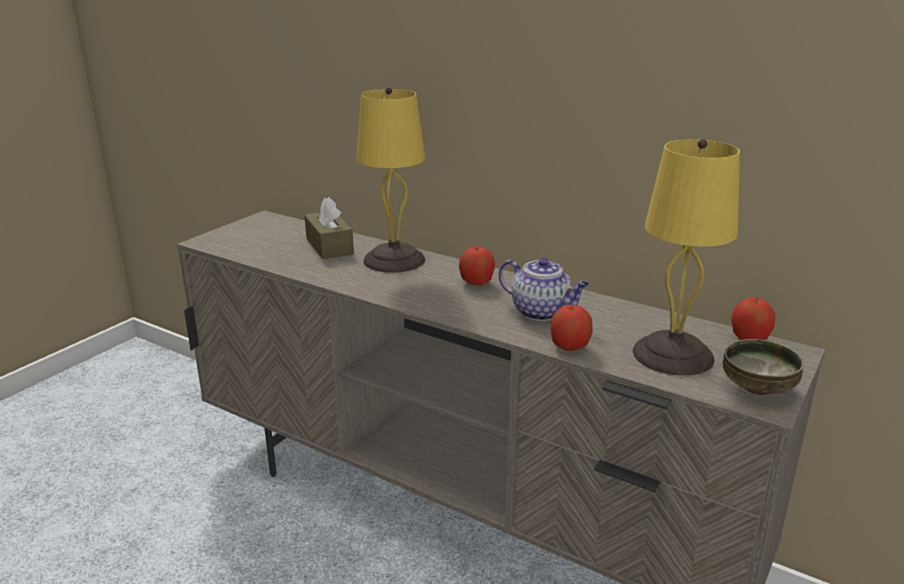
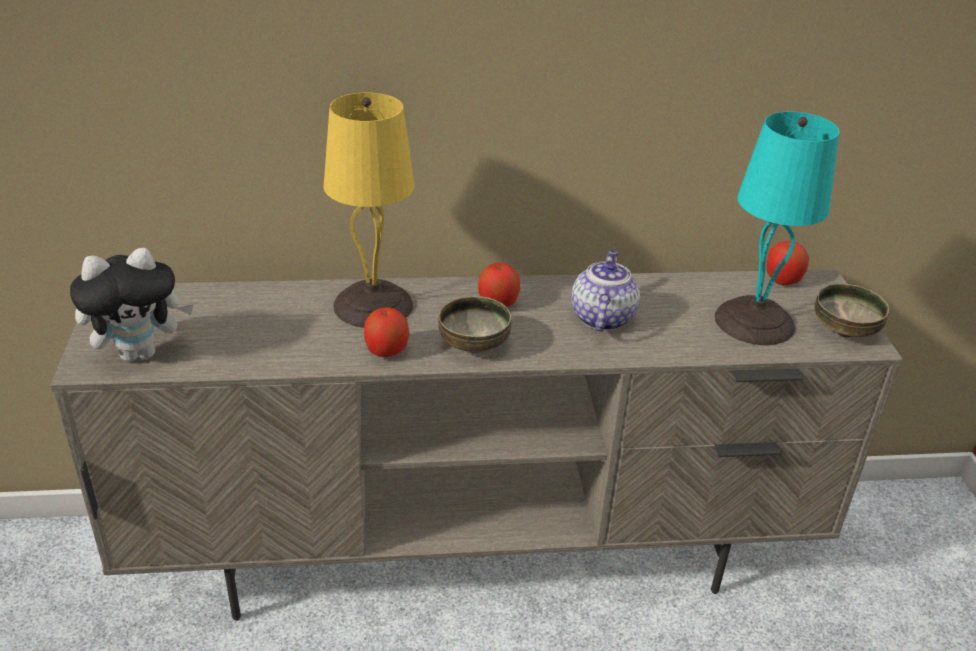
camera: 40 degrees left, 10 degrees up
brown tissue box [304,197,354,259] -> none
teapot [499,257,589,321] -> teapot turned 75 degrees counterclockwise [571,250,640,331]
apple [550,305,593,351] -> apple moved to [364,307,410,357]
yellow table lamp [633,139,740,376] -> turquoise table lamp [715,111,839,345]
none -> plush toy [70,248,194,362]
none -> bowl [438,296,512,353]

